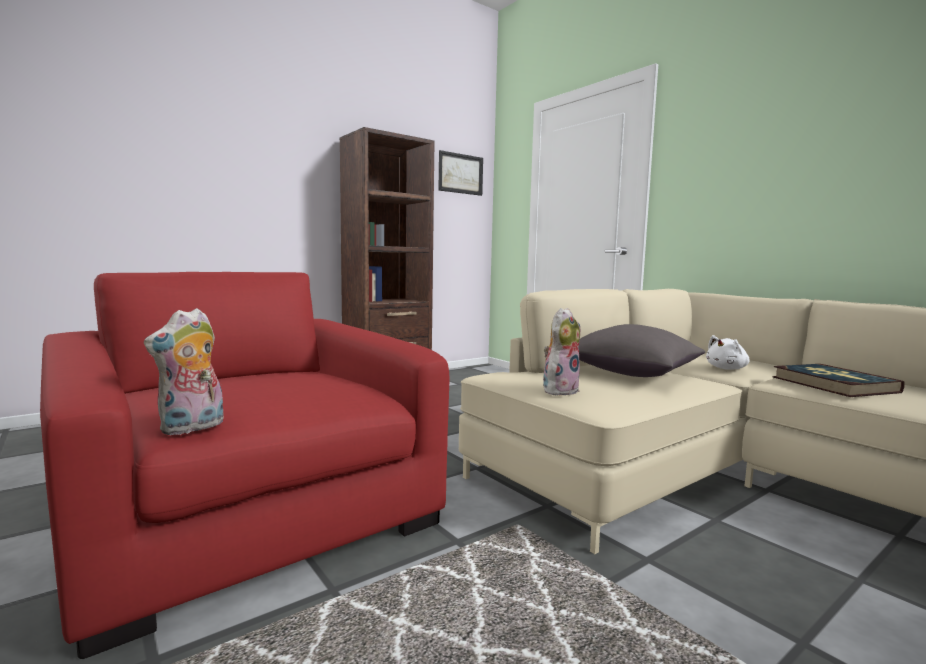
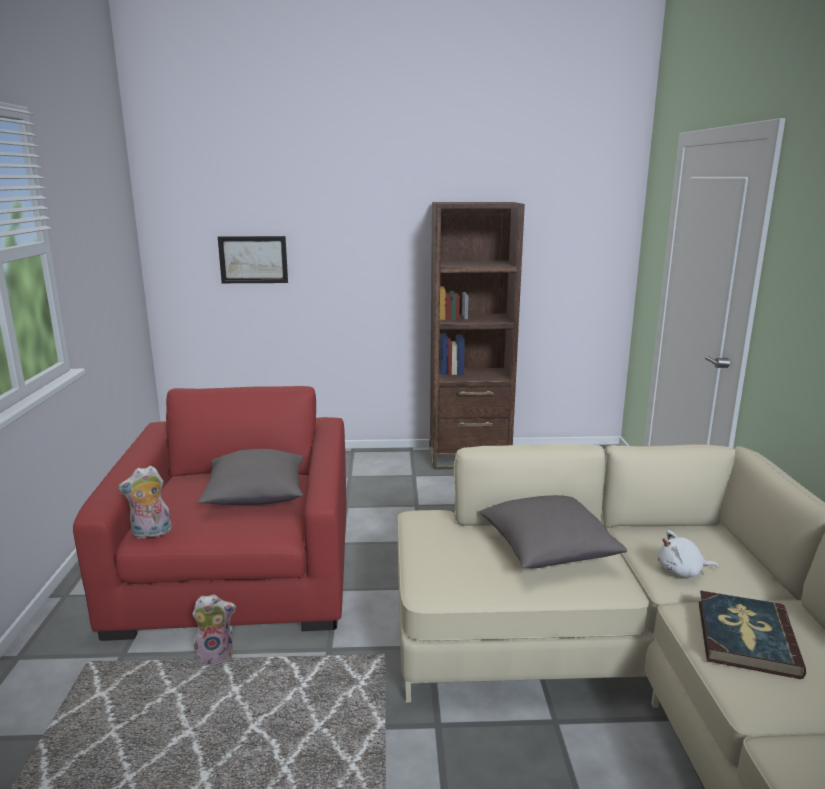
camera: 35 degrees right, 10 degrees up
picture [438,150,483,196] -> picture moved to [218,236,288,283]
plush toy [543,308,580,396] -> plush toy moved to [192,595,236,666]
none -> grey pillow [198,449,304,505]

